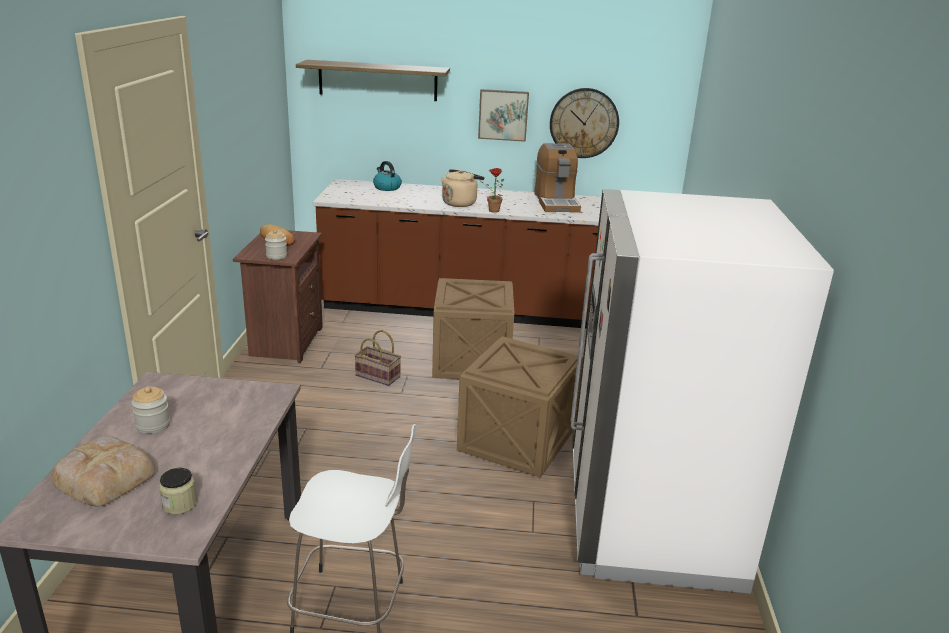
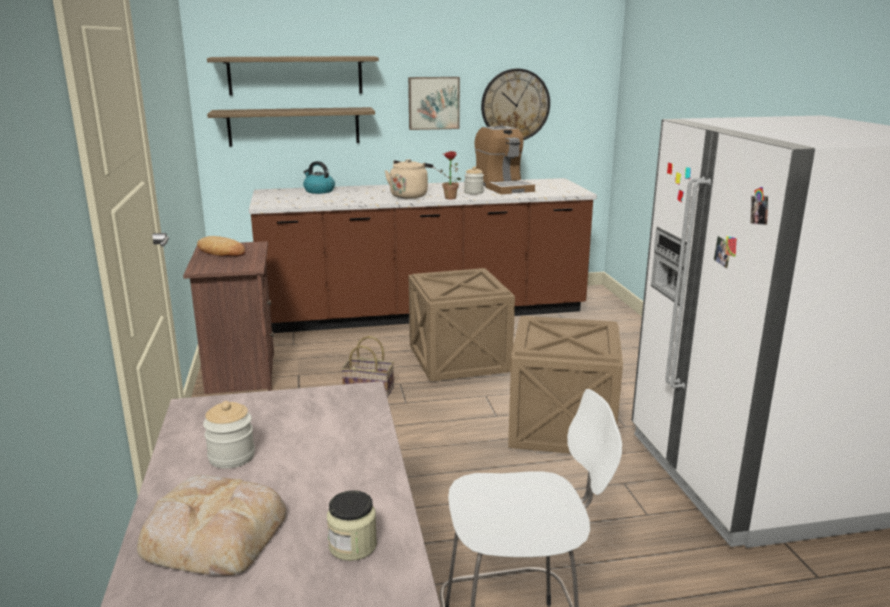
camera: 15 degrees left, 5 degrees down
jar [265,229,287,260] -> jar moved to [464,166,484,195]
none -> shelf [207,107,375,147]

